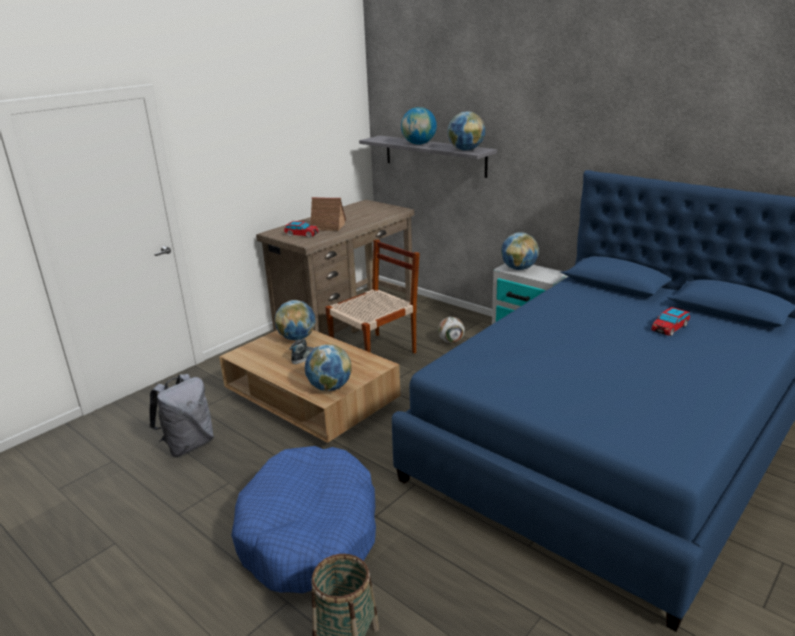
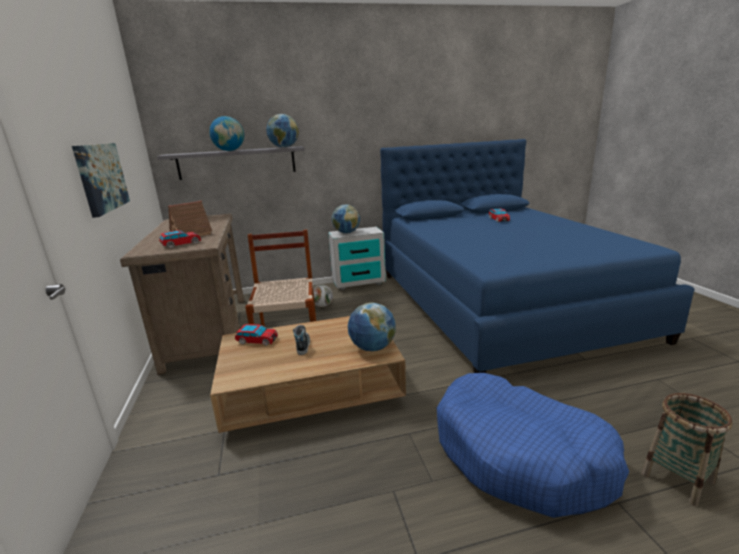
camera: 55 degrees left, 5 degrees down
grey backpack [150,374,214,457] -> none
globe [275,300,316,340] -> toy car [235,324,278,346]
none -> picture [72,143,130,218]

